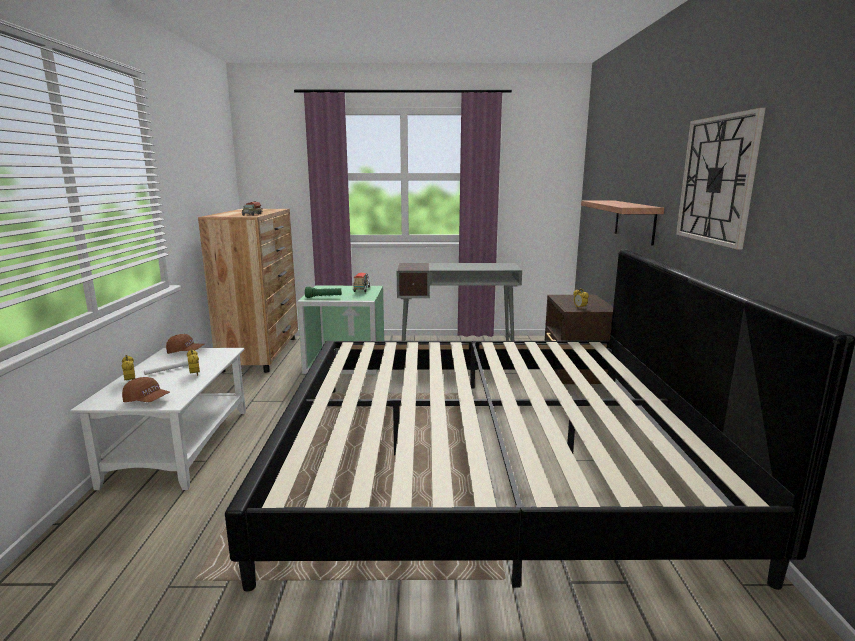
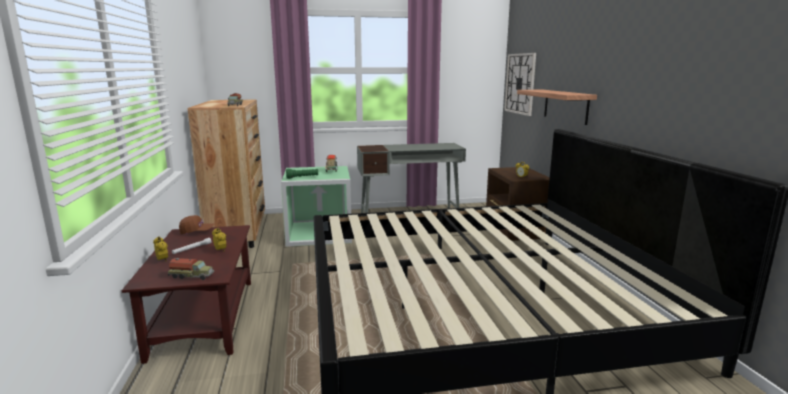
camera: 10 degrees left, 0 degrees up
white coffee table [70,348,246,490] -> brown coffee table [122,225,251,364]
brown cap [122,377,170,402] -> toy truck [168,258,214,280]
wall clock [676,108,766,249] -> wall clock moved to [504,53,536,116]

